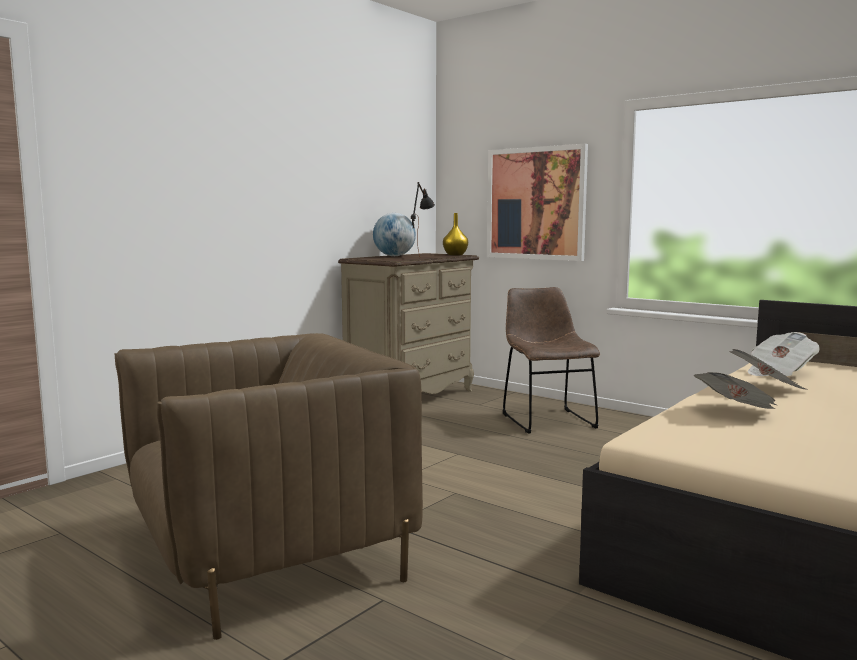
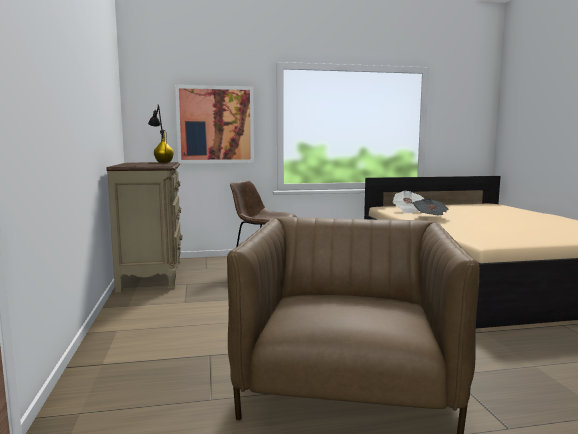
camera: 50 degrees left, 0 degrees up
globe [373,213,416,256] -> none
newspaper [694,372,777,409] -> none

